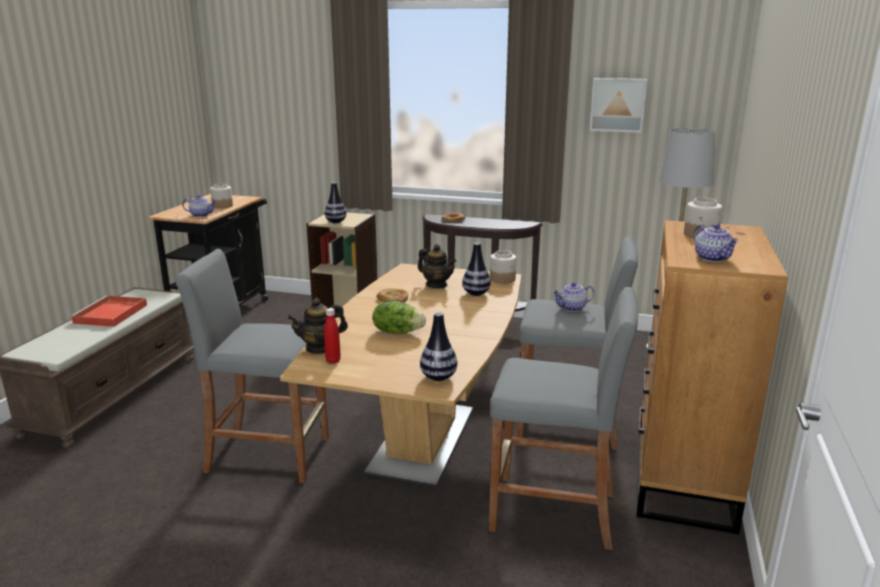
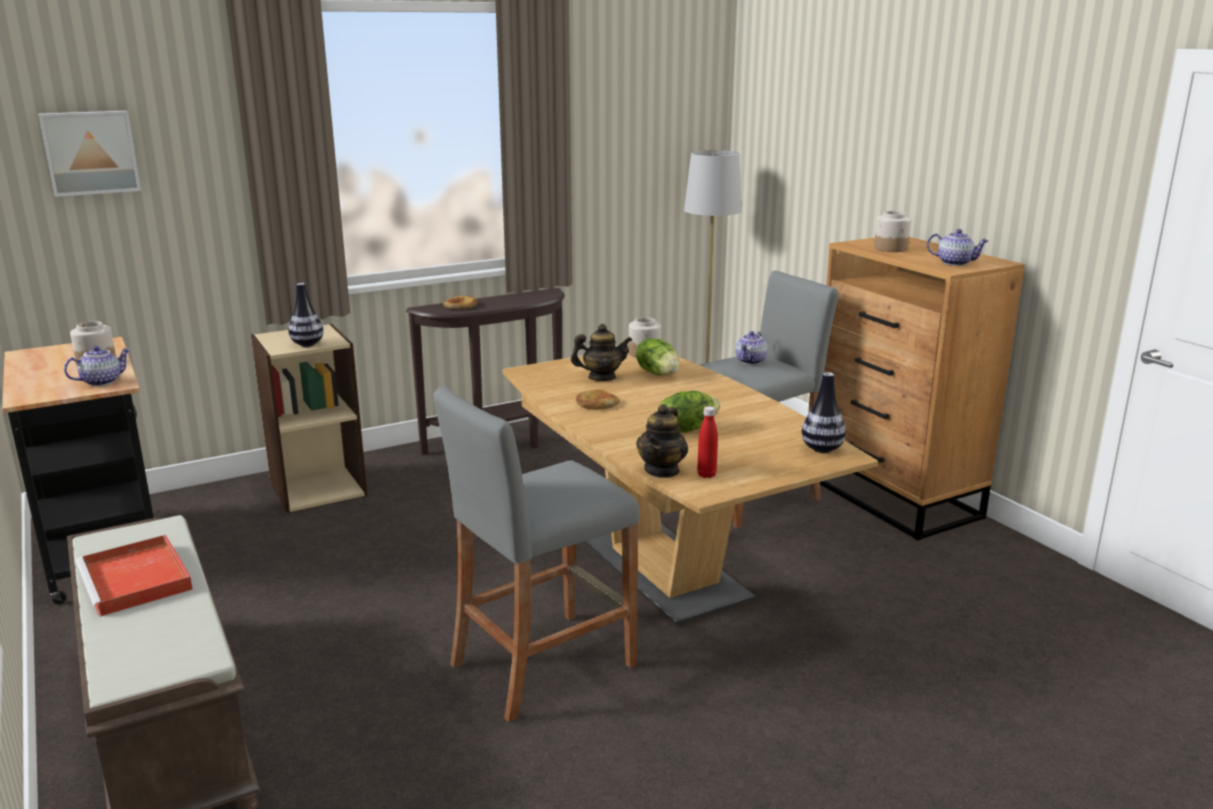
camera: 45 degrees left, 0 degrees up
vase [462,243,491,296] -> lettuce [636,338,679,375]
grey stool [489,287,639,550] -> none
picture [590,78,647,133] -> picture moved to [38,111,141,197]

